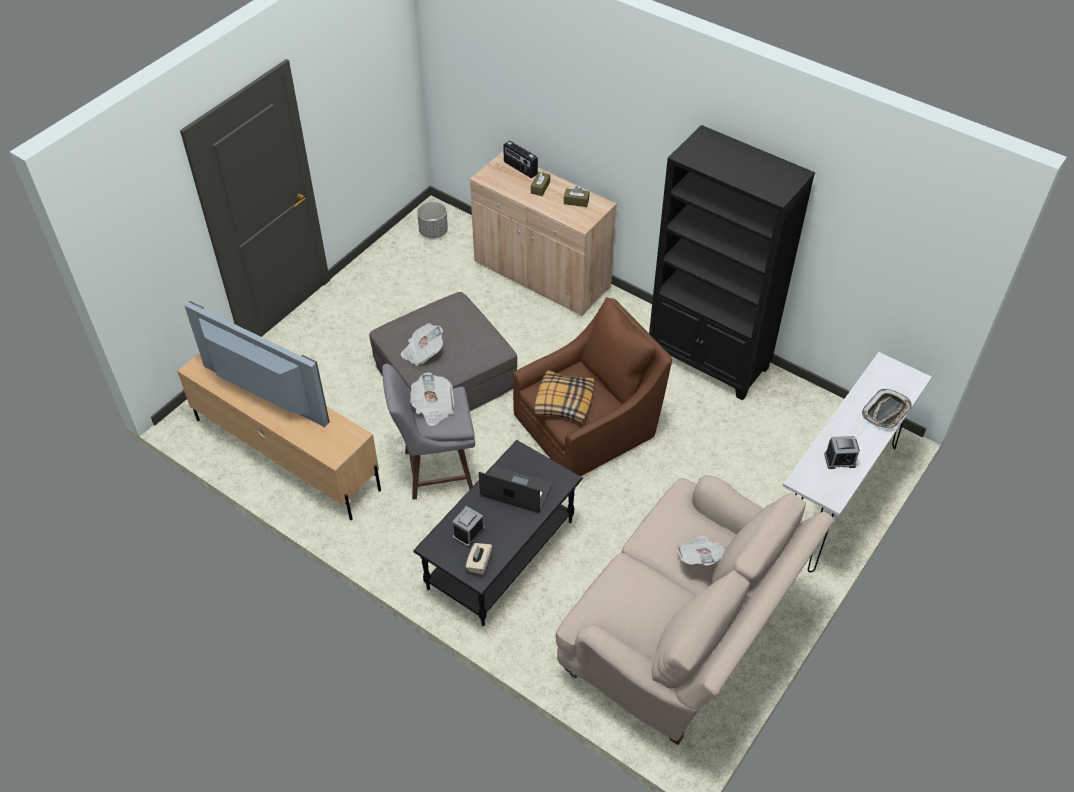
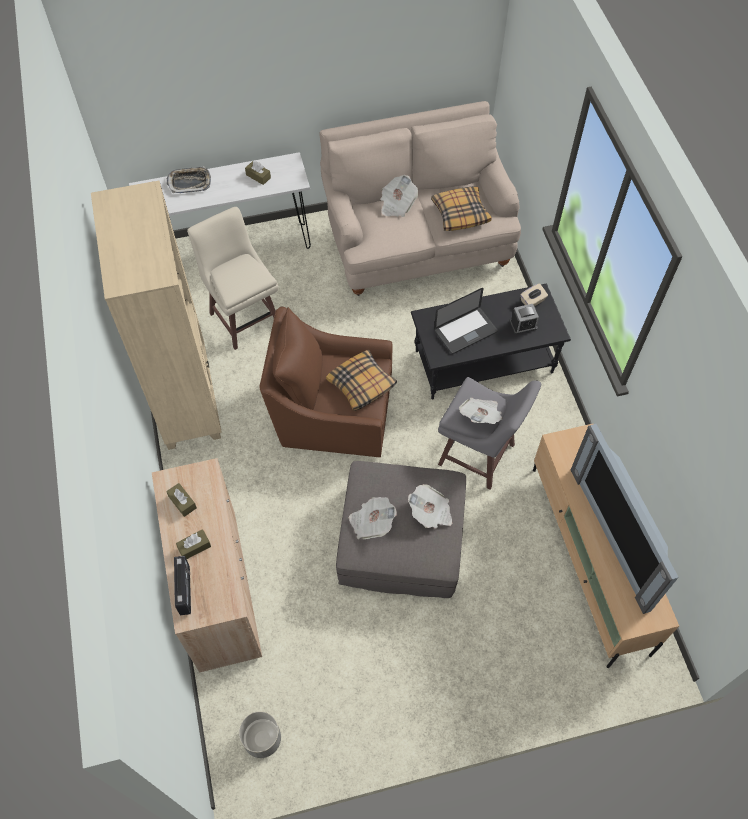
camera: 140 degrees left, 10 degrees up
laptop [479,466,552,513] -> laptop turned 90 degrees counterclockwise [434,288,498,354]
black bookcase [649,125,815,400] -> beige bookcase [91,180,222,450]
alarm clock [824,436,860,469] -> brown tissue box [245,161,271,185]
none -> beige stool [187,207,279,350]
none -> newspaper [349,497,397,539]
none -> pillow [431,186,492,231]

